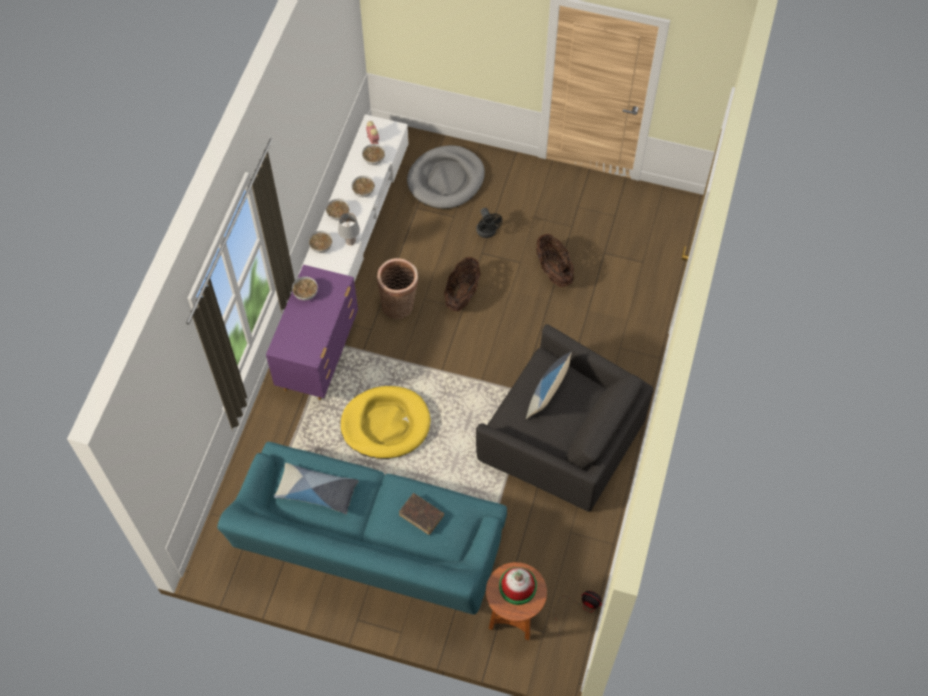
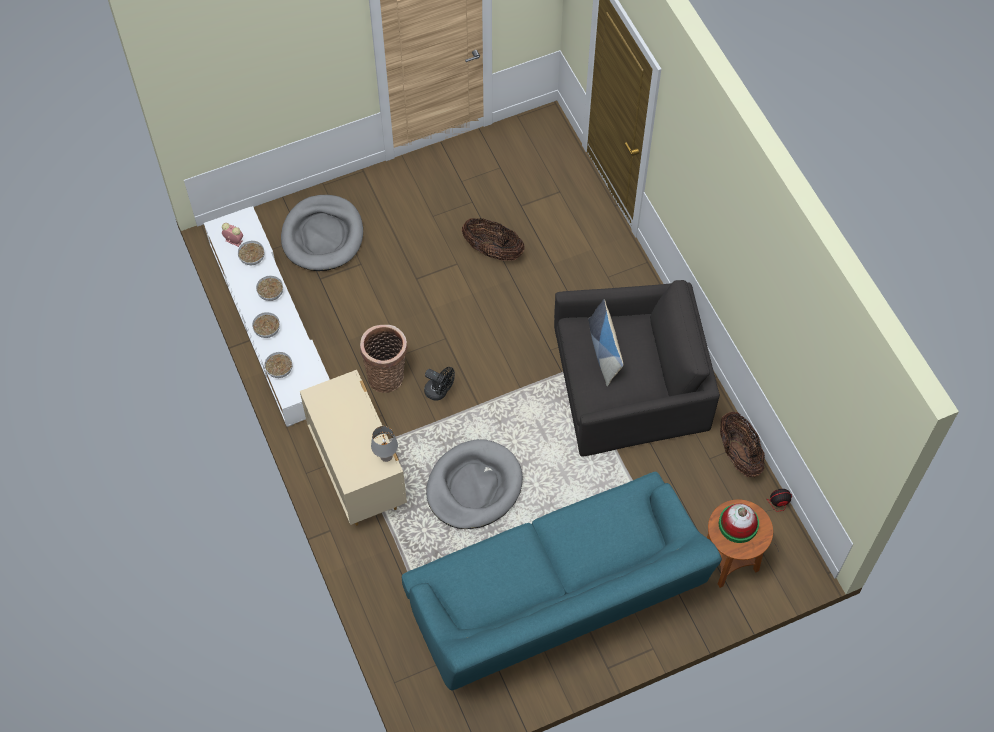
camera: 40 degrees left, 0 degrees up
purple dresser [266,265,358,400] -> beige dresser [300,370,407,526]
pillow [274,463,358,514] -> none
bowl [292,277,318,301] -> none
grey table lamp [338,213,360,245] -> grey table lamp moved to [371,426,398,462]
yellow dog bed [340,386,431,459] -> grey dog bed [426,439,523,529]
brown book [399,493,444,535] -> none
basket [444,257,481,312] -> basket moved to [720,412,765,477]
black fan [476,208,503,238] -> black fan moved to [424,367,455,401]

